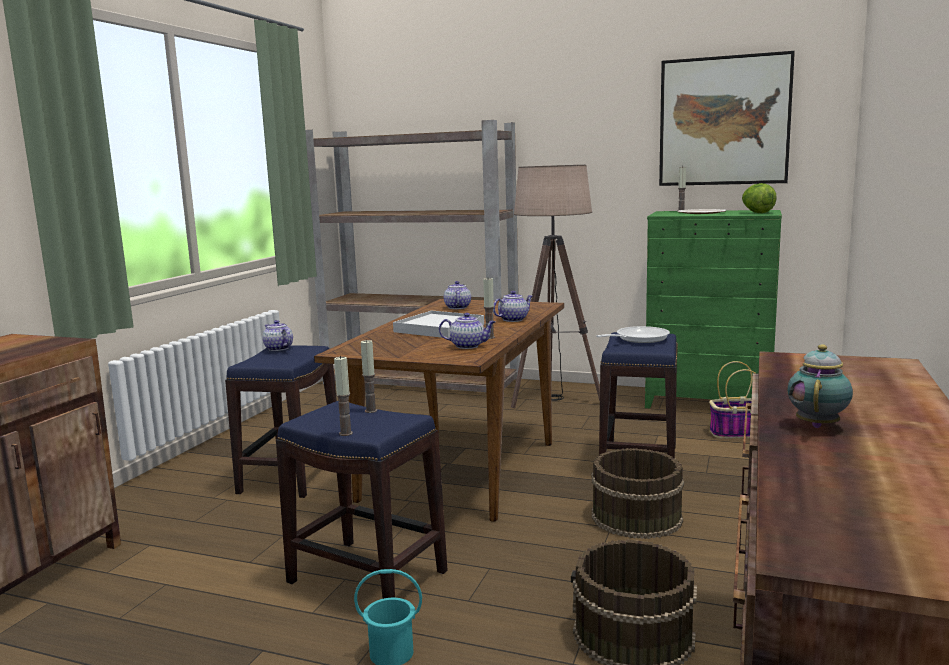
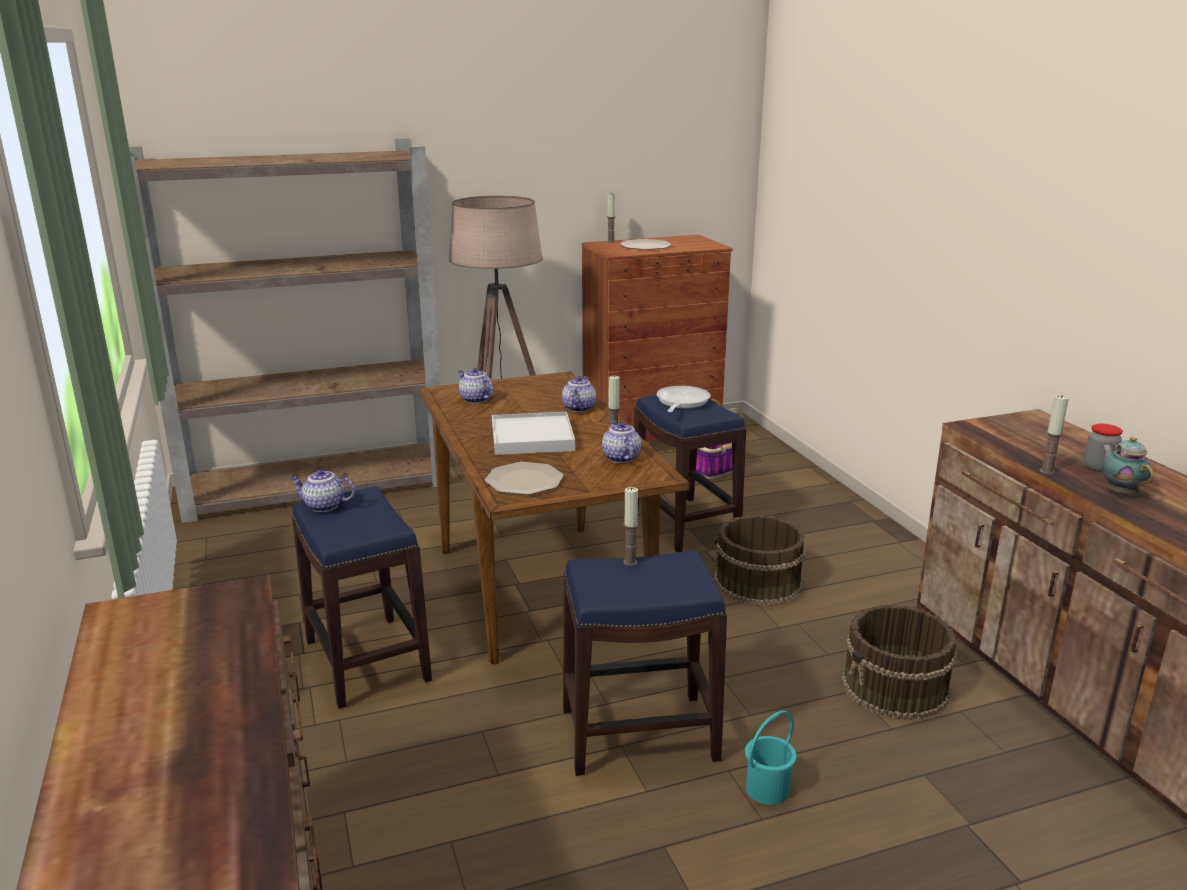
camera: 40 degrees left, 10 degrees up
candle [334,356,353,436] -> candle moved to [1040,395,1069,475]
teapot [439,313,495,349] -> teapot turned 75 degrees counterclockwise [602,421,641,463]
green dresser [645,210,782,408] -> brown dresser [582,235,733,442]
picture [659,51,795,186] -> none
lettuce [742,183,777,213] -> none
none -> plate [485,462,564,495]
none -> jar [1084,424,1123,472]

